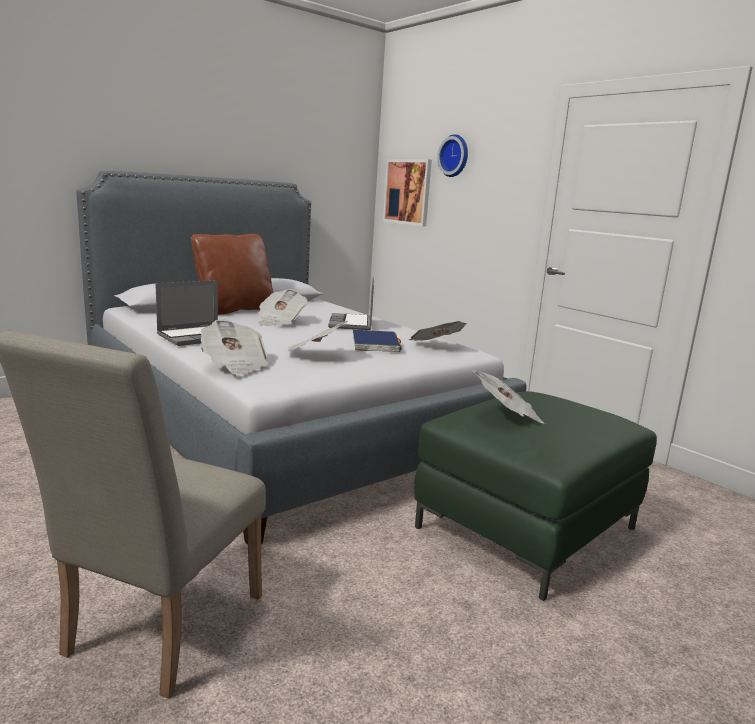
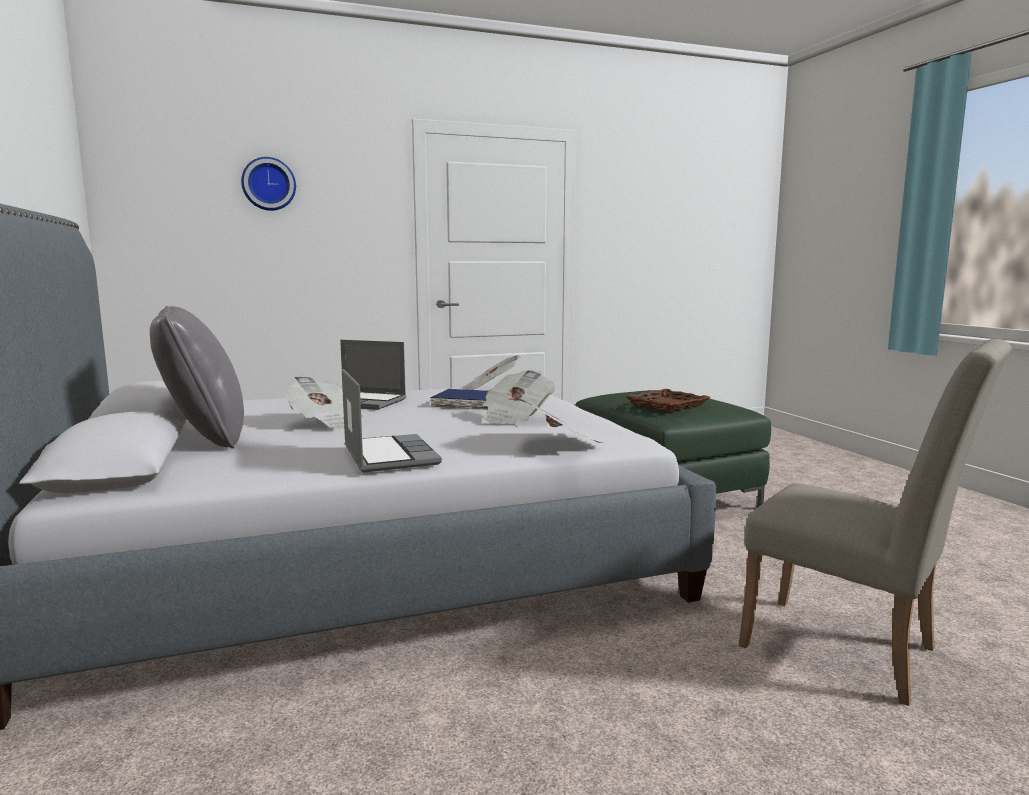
camera: 70 degrees left, 5 degrees down
brown pillow [191,234,274,315] -> grey pillow [150,306,244,449]
picture [383,159,432,227] -> none
newspaper [472,370,545,424] -> brown tray [625,389,711,412]

